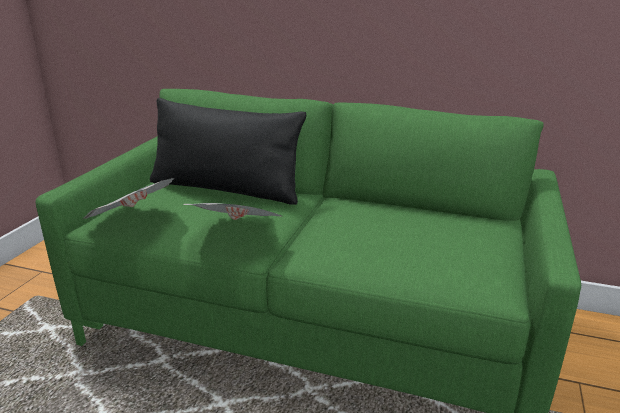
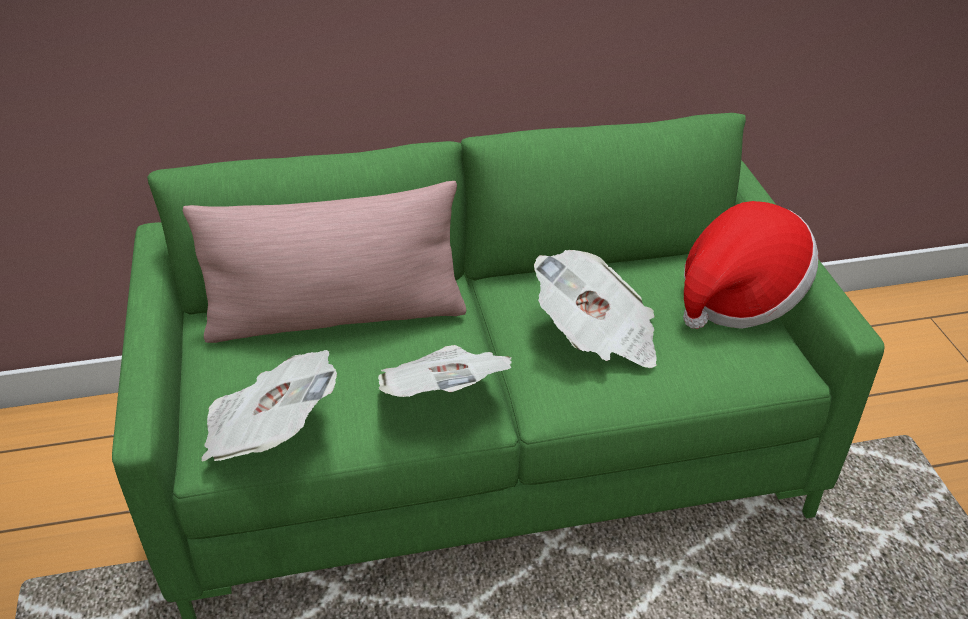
camera: 30 degrees left, 15 degrees up
black pillow [150,98,306,205] -> pink pillow [183,181,467,343]
none -> newspaper [534,250,657,368]
none -> hat [683,201,818,329]

